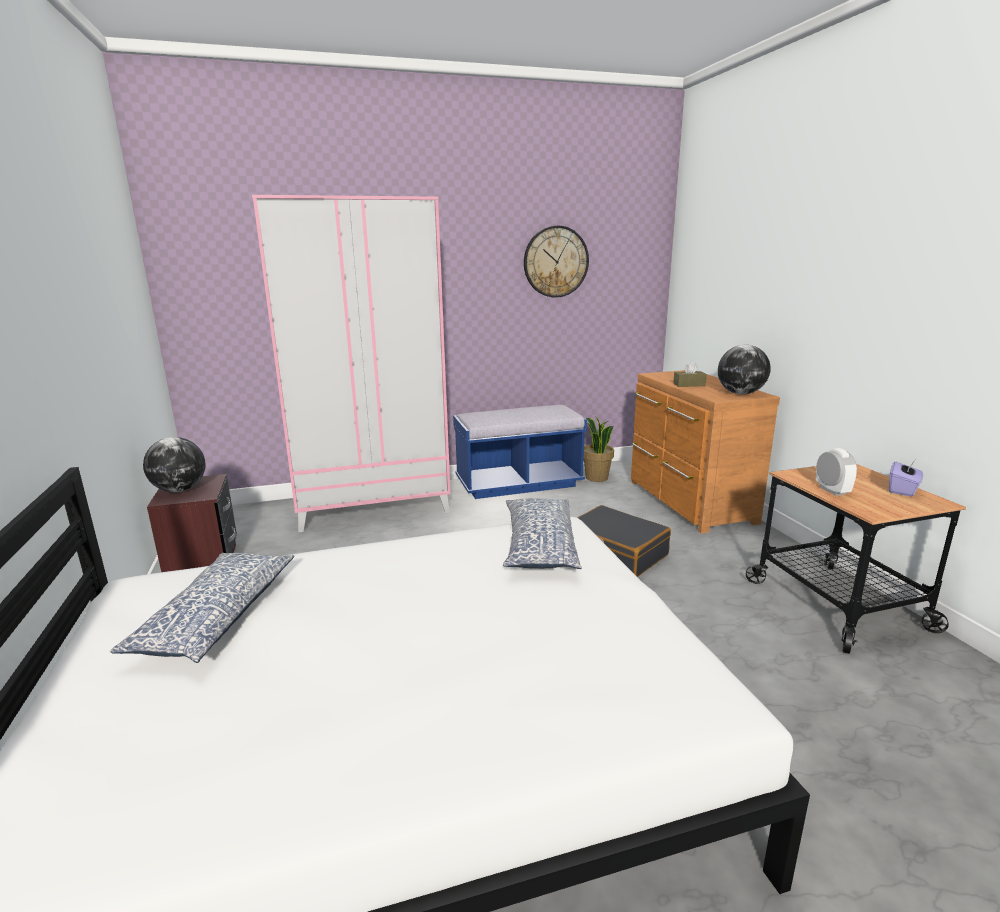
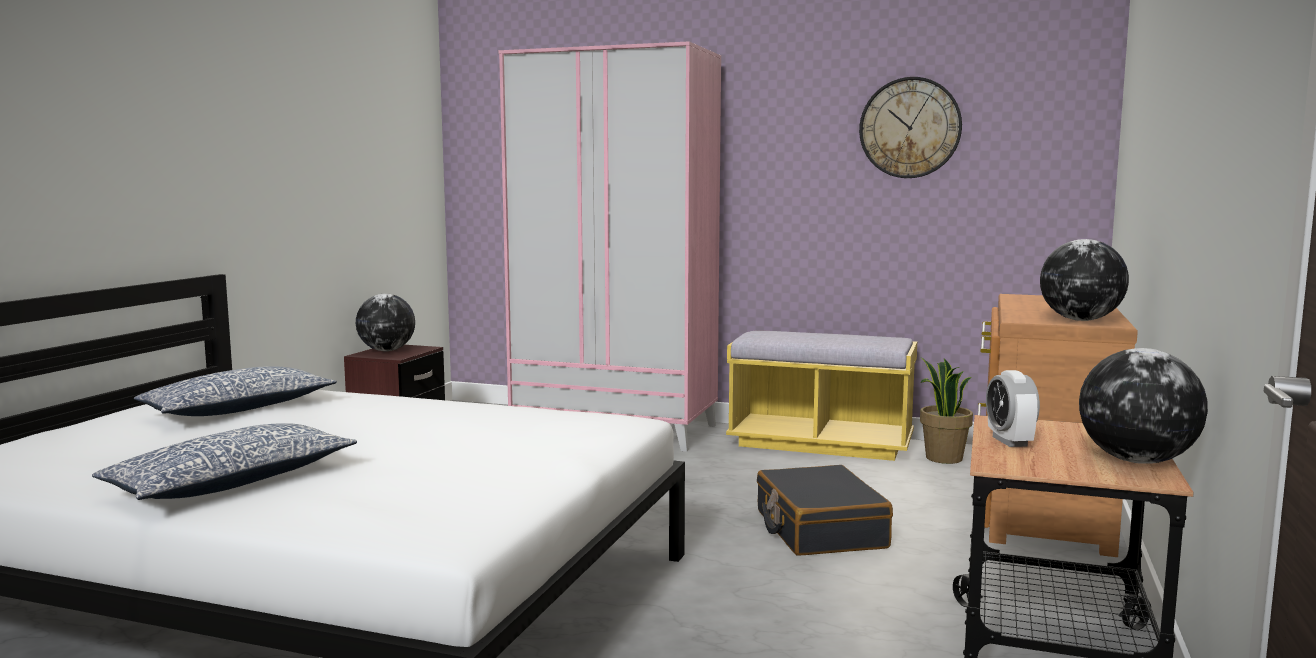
camera: 35 degrees right, 10 degrees down
blue bench [453,405,587,499] -> yellow bench [726,331,917,461]
pillow [503,498,581,569] -> pillow moved to [92,423,357,500]
brown tissue box [673,361,707,387] -> none
alarm clock [816,448,857,496] -> alarm clock turned 150 degrees clockwise [986,370,1040,447]
purple tissue box [889,460,923,497] -> globe [1079,348,1208,464]

